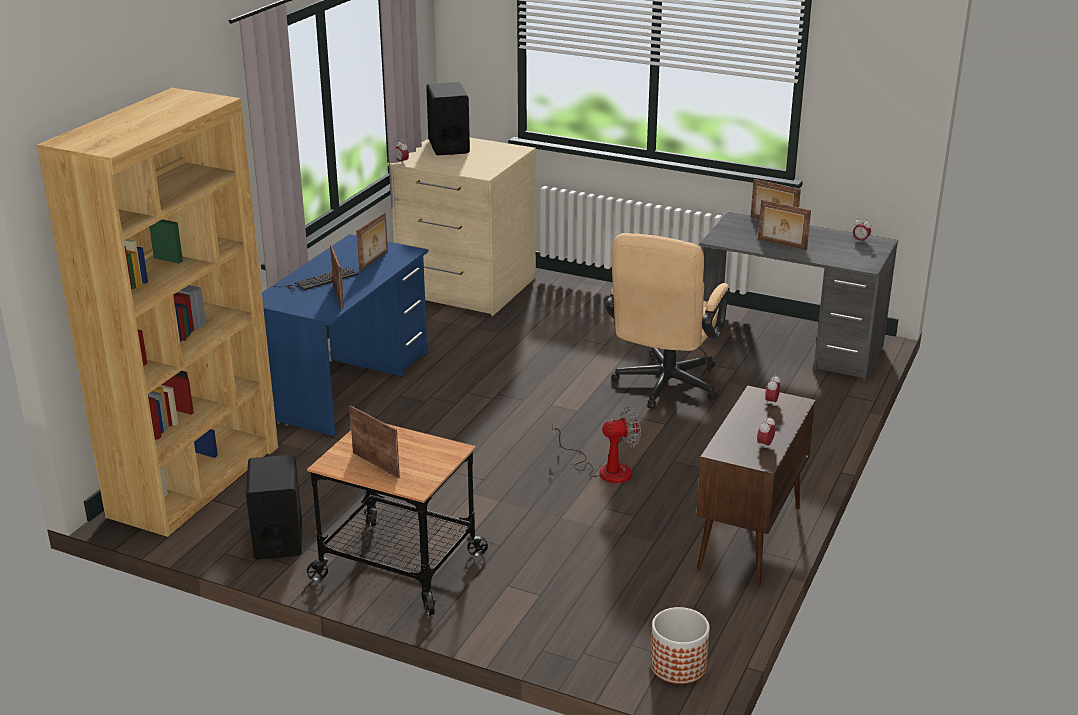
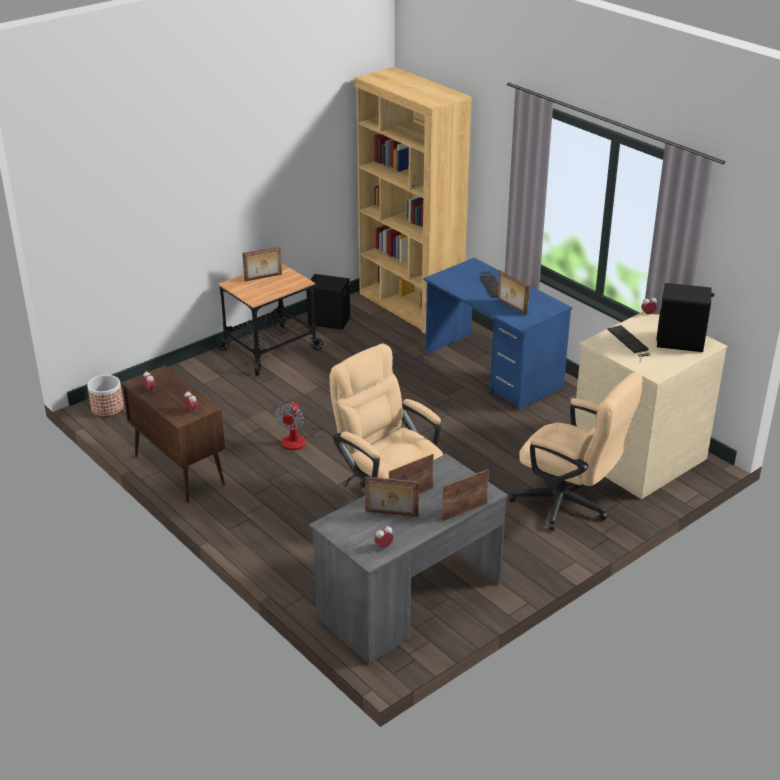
camera: 115 degrees right, 5 degrees up
picture frame [330,244,344,309] -> picture frame moved to [365,477,419,517]
none -> beige office chair [508,372,643,531]
none -> keyboard [607,325,650,363]

